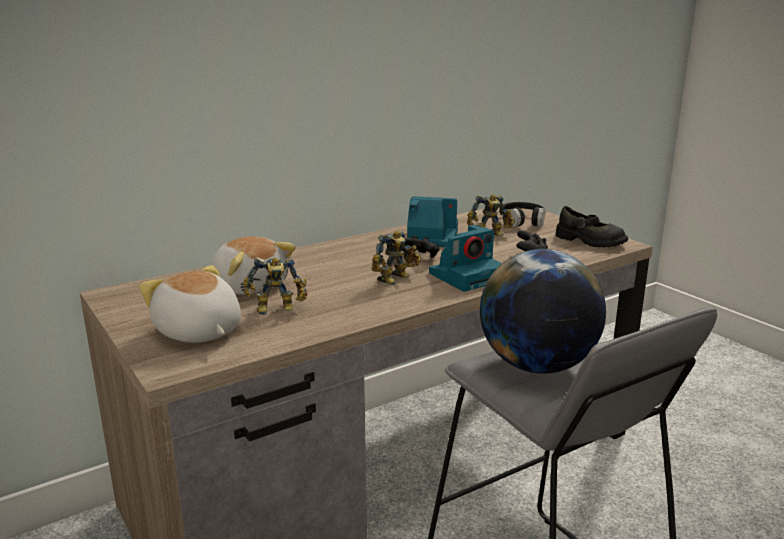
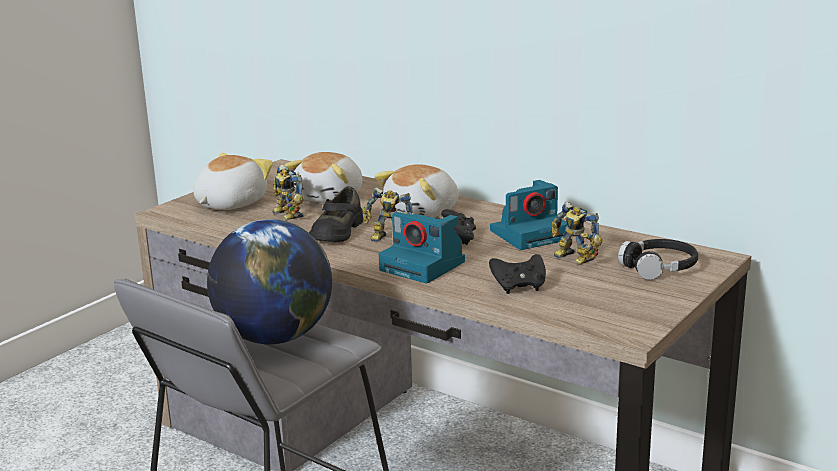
camera: 70 degrees right, 0 degrees up
camera [407,196,458,247] -> camera turned 75 degrees clockwise [490,180,567,250]
black shoe [556,206,628,248] -> black shoe moved to [309,186,363,242]
none -> plush toy [374,164,459,218]

